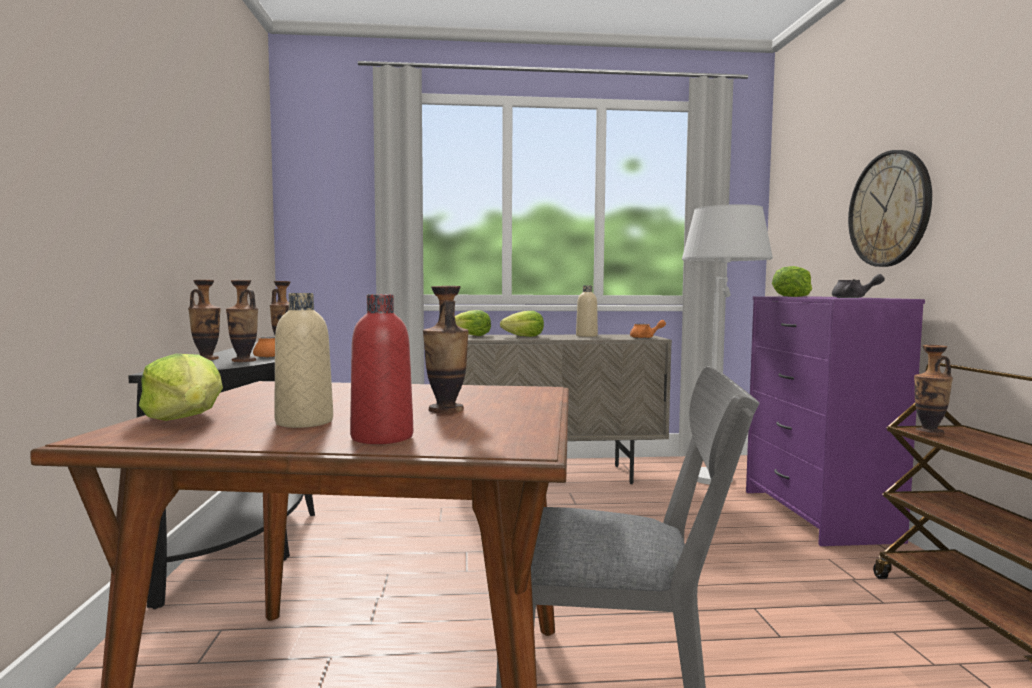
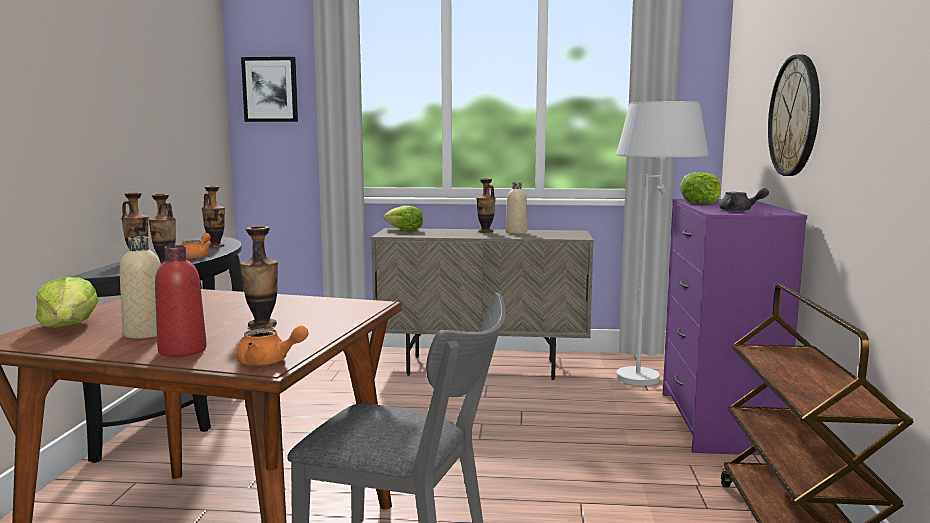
camera: 10 degrees right, 5 degrees up
lettuce [500,311,544,337] -> none
orange teapot [630,320,666,339] -> orange teapot moved to [236,325,308,366]
vase [914,345,953,436] -> vase moved to [476,179,496,233]
none -> picture [241,57,298,122]

